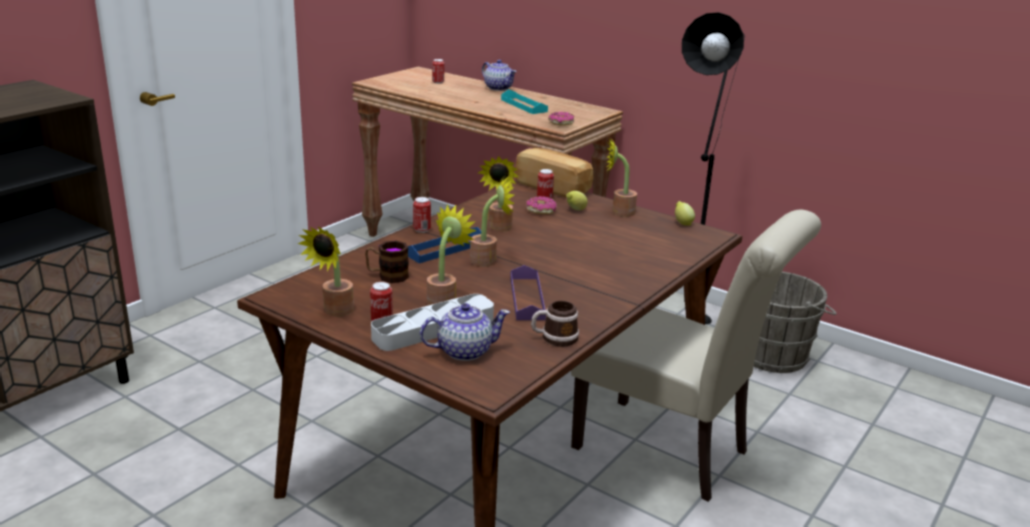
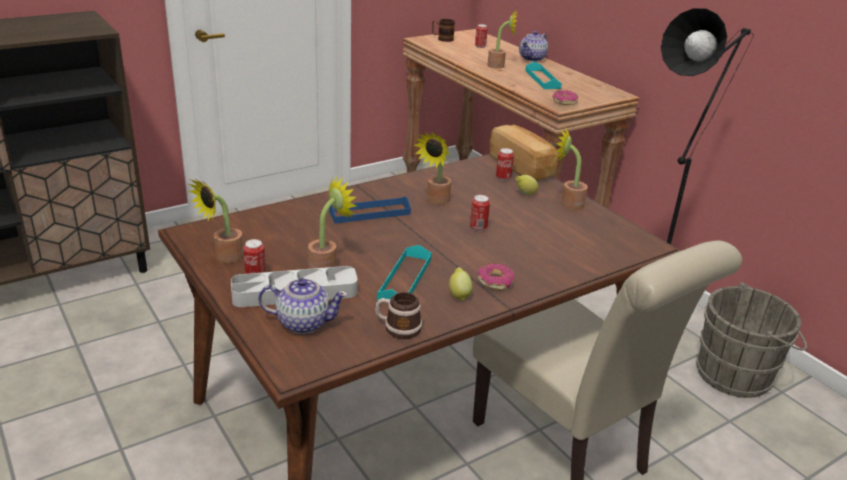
camera: 20 degrees right, 5 degrees up
mug [365,241,409,283] -> mug moved to [432,19,455,42]
can [413,197,431,233] -> can moved to [470,195,490,231]
potted plant [470,176,515,267] -> potted plant moved to [488,9,518,69]
teapot [482,60,517,91] -> teapot turned 60 degrees clockwise [519,31,548,62]
purple tray [510,265,546,320] -> turquoise tray [377,245,432,301]
donut [526,196,557,215] -> donut moved to [478,263,515,290]
lemon [675,201,695,226] -> lemon moved to [449,267,473,301]

